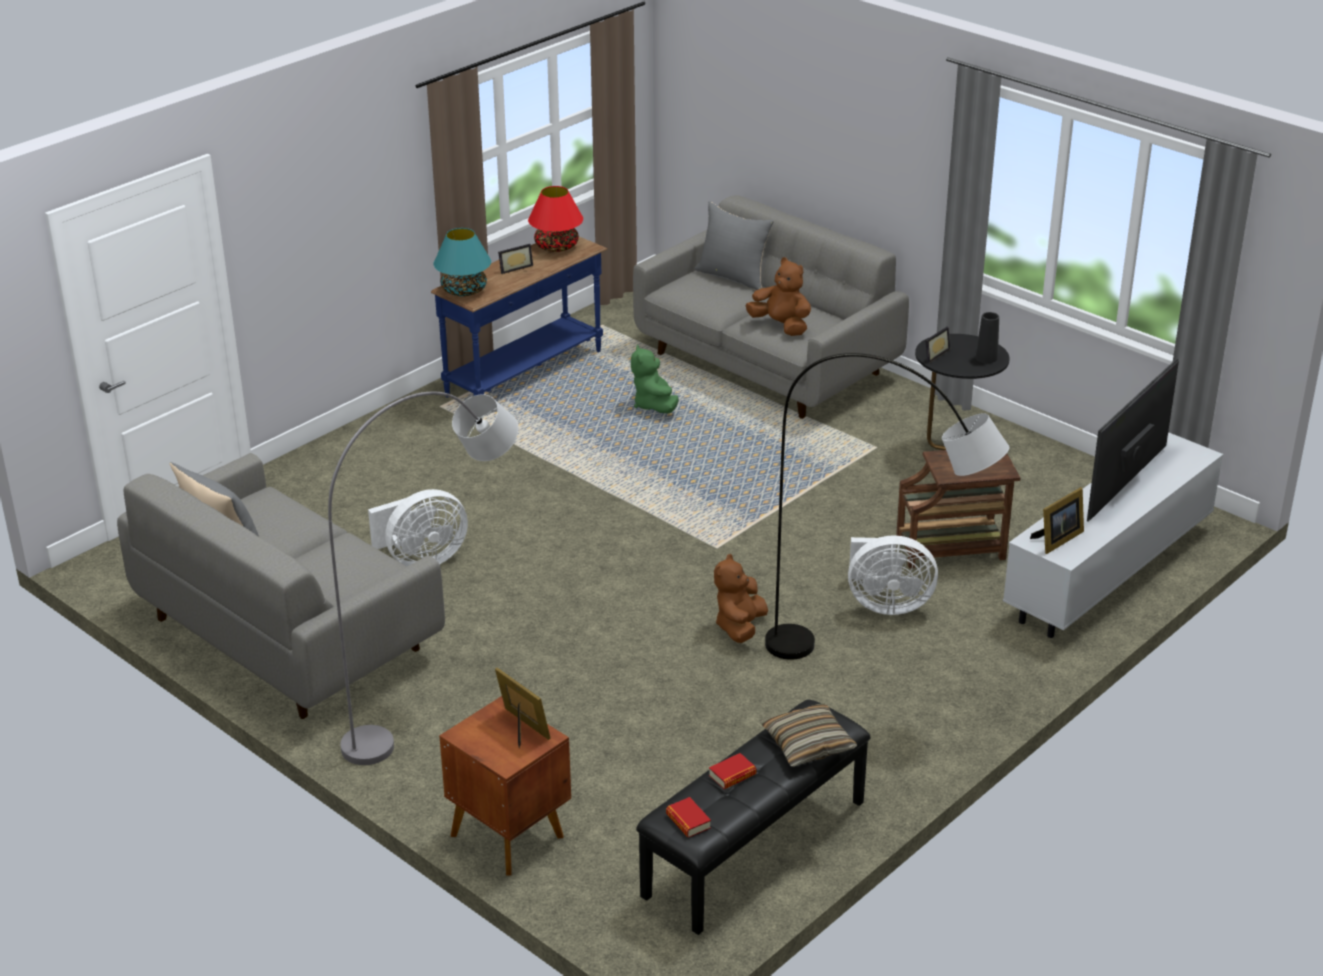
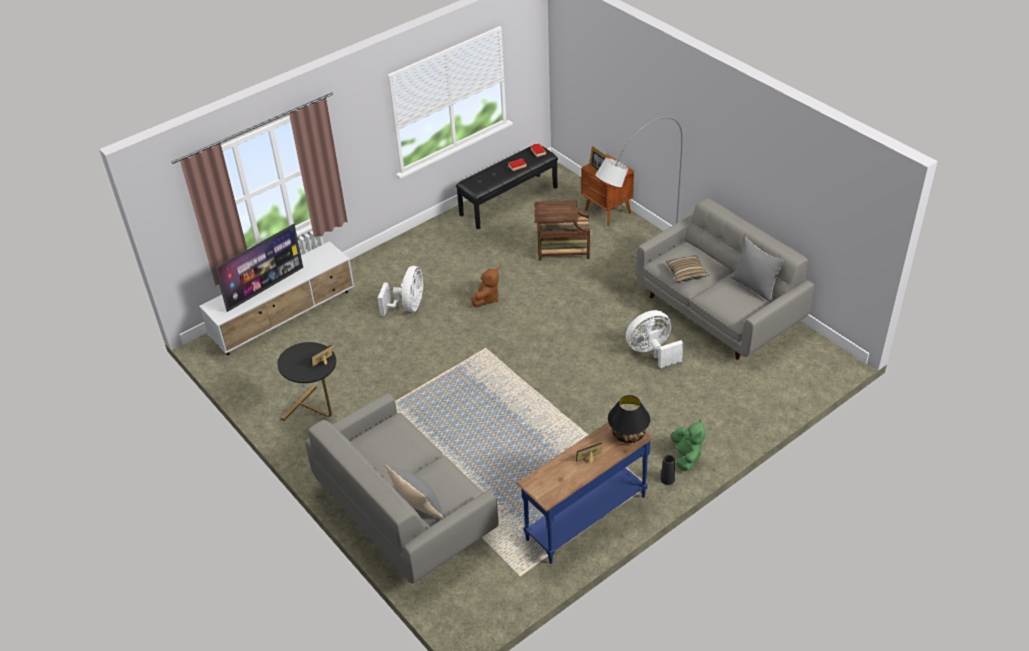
camera: 170 degrees left, 10 degrees up
turquoise table lamp [434,228,491,296] -> black table lamp [608,395,650,443]
red table lamp [528,186,583,252] -> none
green plush toy [631,345,679,413] -> green plush toy moved to [671,419,705,471]
brown plush toy [745,257,811,336] -> none
pillow [760,703,857,767] -> pillow moved to [666,255,709,282]
grey floor lamp [765,353,1009,660] -> none
white fan [848,535,938,615] -> white fan turned 90 degrees clockwise [378,266,424,316]
brown side table [896,450,1020,568] -> brown side table moved to [534,200,590,261]
black vase [975,312,999,363] -> black vase moved to [660,455,675,485]
picture frame [1030,487,1084,554] -> none

